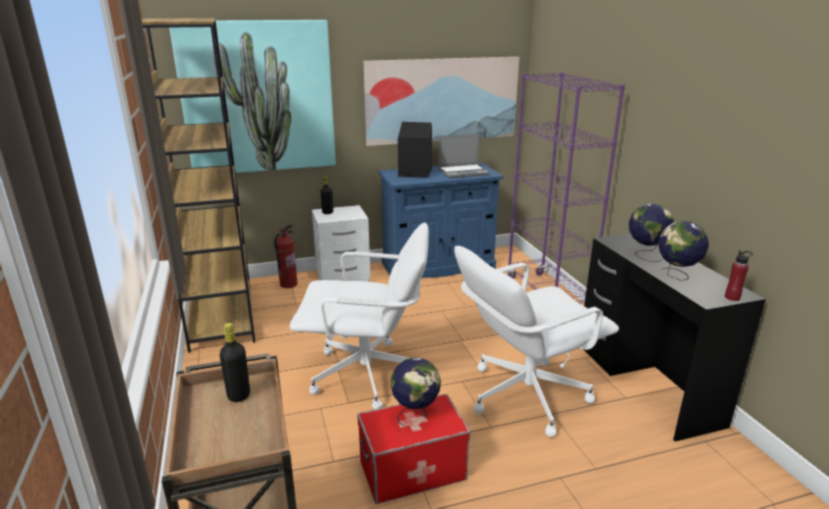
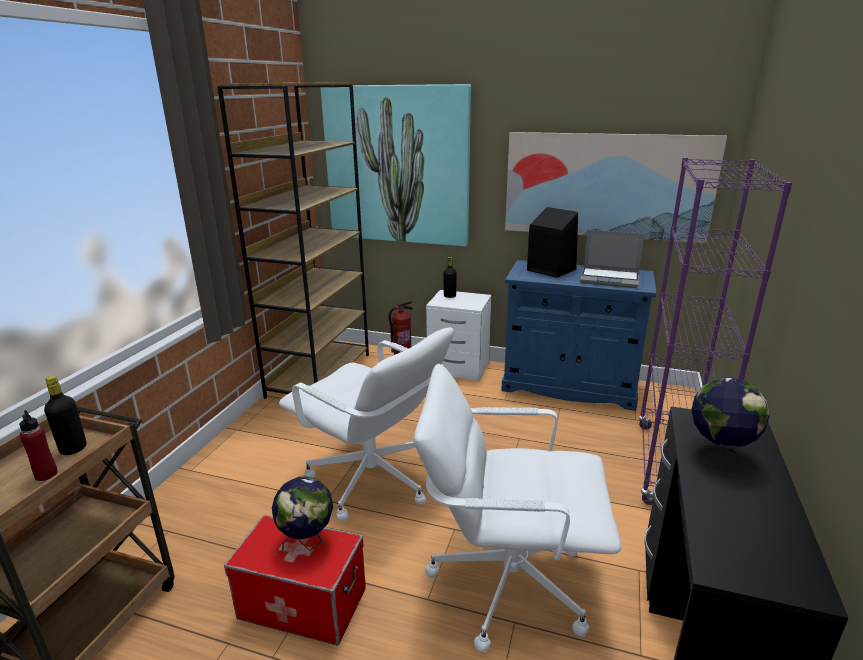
camera: 35 degrees right, 0 degrees up
globe [658,221,709,281] -> none
red bottle [725,250,753,301] -> red bottle moved to [19,410,58,481]

